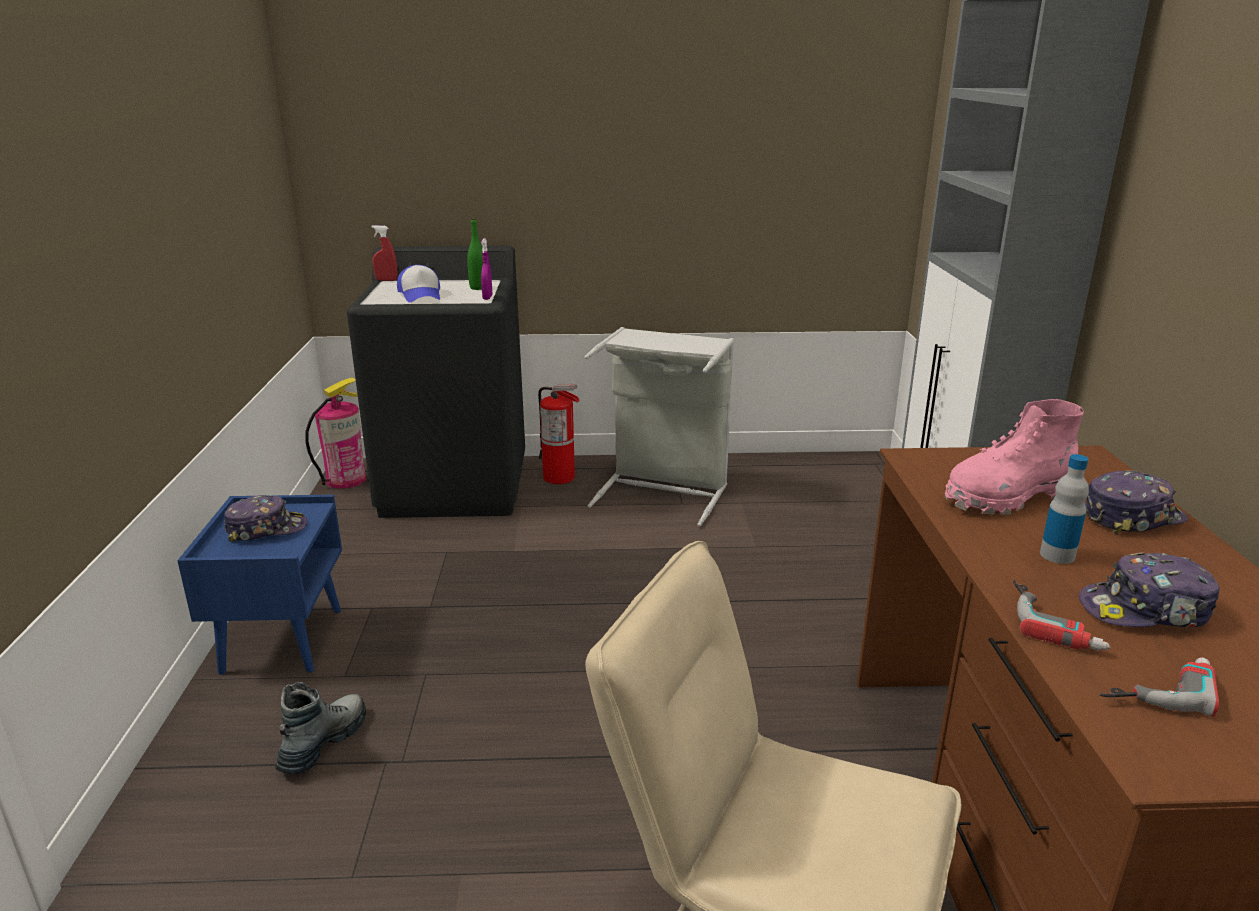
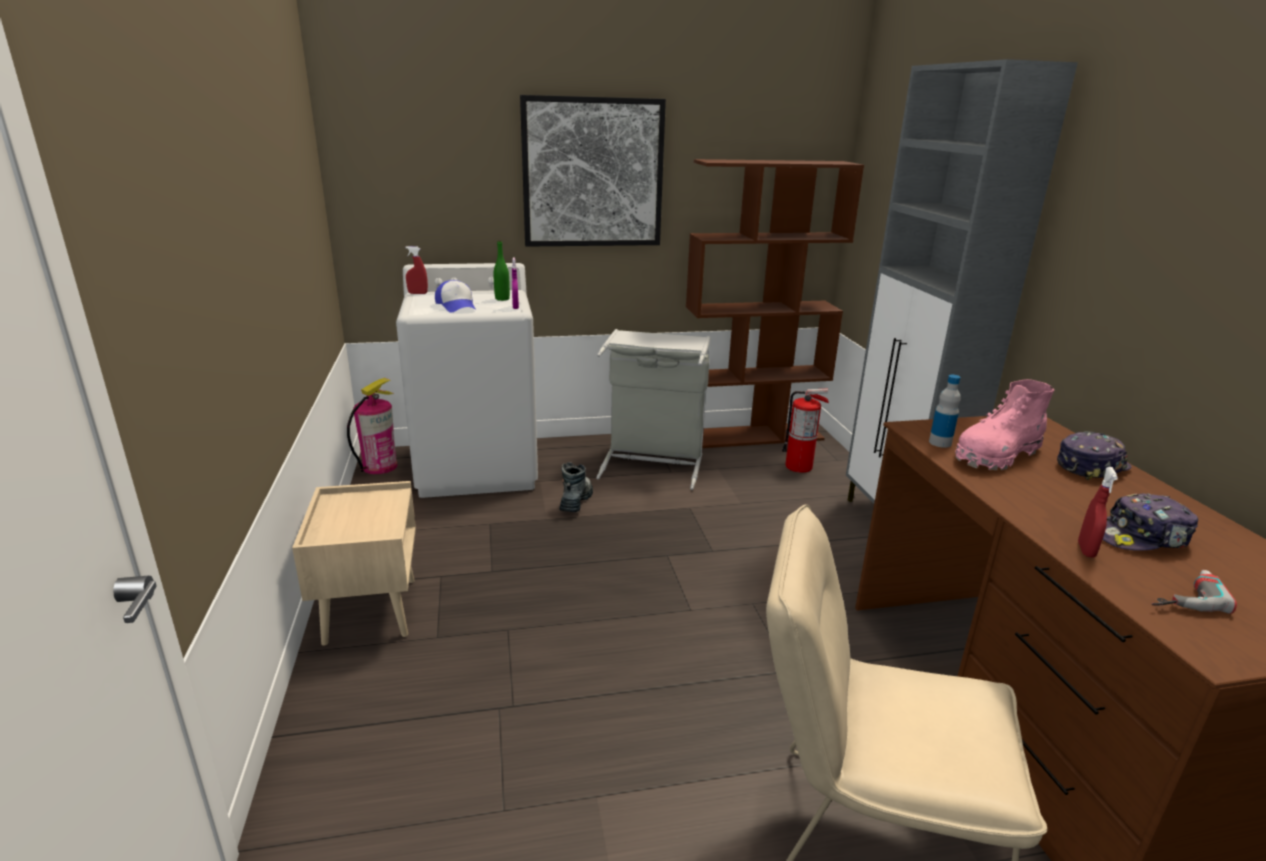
camera: 10 degrees left, 0 degrees up
blue nightstand [177,495,342,675] -> beige nightstand [292,481,416,646]
cap [224,495,307,542] -> none
boot [275,682,366,774] -> boot moved to [559,462,593,512]
black washing machine [347,246,525,518] -> white washing machine [396,263,538,498]
fire extinguisher [538,385,580,484] -> fire extinguisher moved to [782,389,829,473]
power drill [1013,579,1111,651] -> red spray bottle [1078,467,1118,557]
bottle [1040,454,1089,564] -> bottle moved to [929,375,961,448]
none -> picture [520,95,666,247]
none -> brown bookcase [686,159,864,448]

